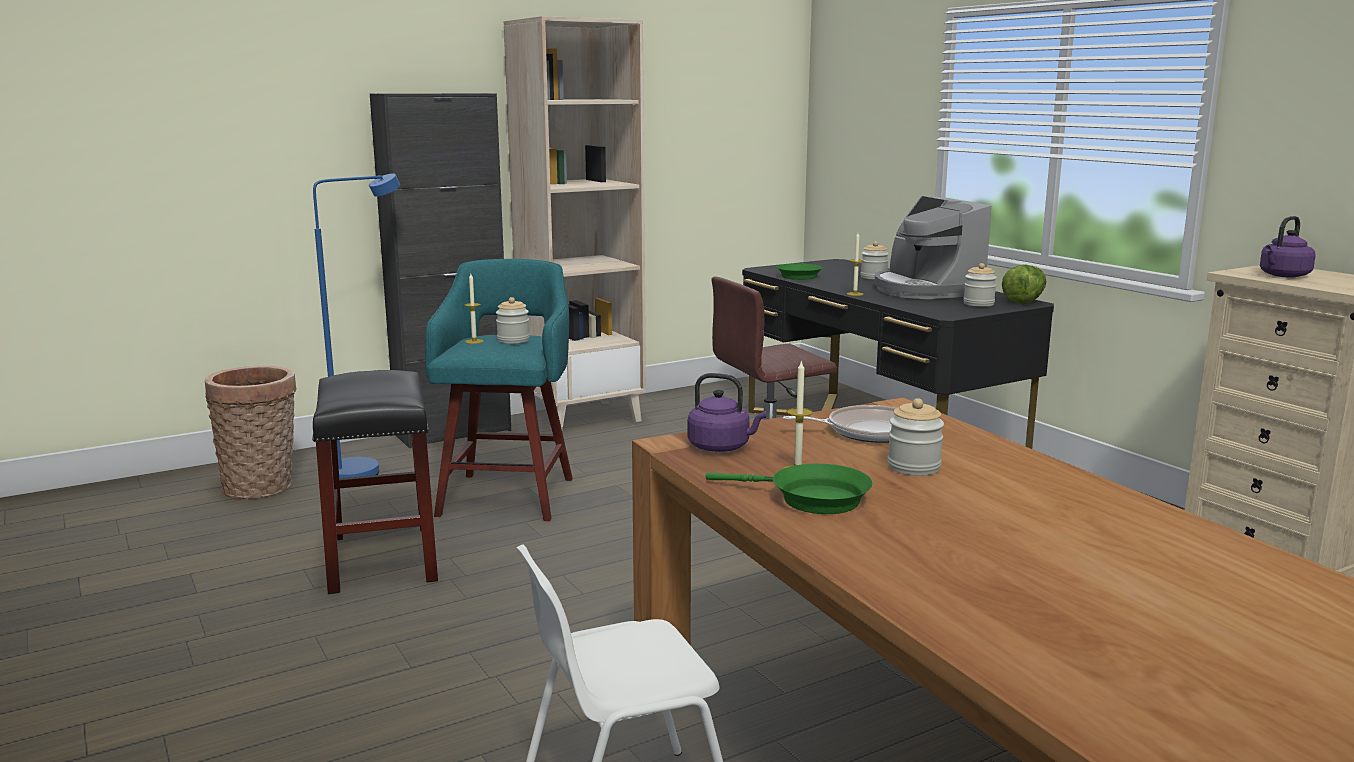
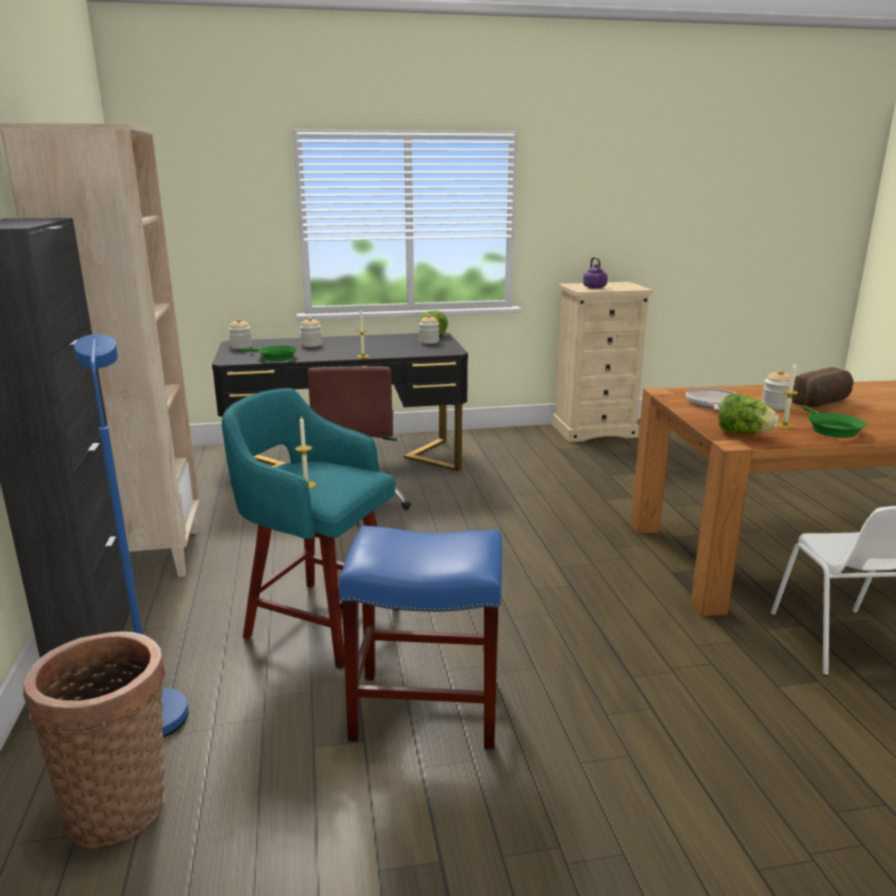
camera: 70 degrees left, 5 degrees up
black stool [312,370,438,594] -> blue stool [339,526,502,750]
jar [496,297,530,344] -> jar moved to [229,319,252,349]
purple kettle [687,373,766,452] -> lettuce [718,393,779,433]
green frying pan [706,464,873,514] -> green frying pan turned 135 degrees clockwise [803,406,866,438]
coffee machine [875,196,991,299] -> none
none -> bread [792,367,854,407]

